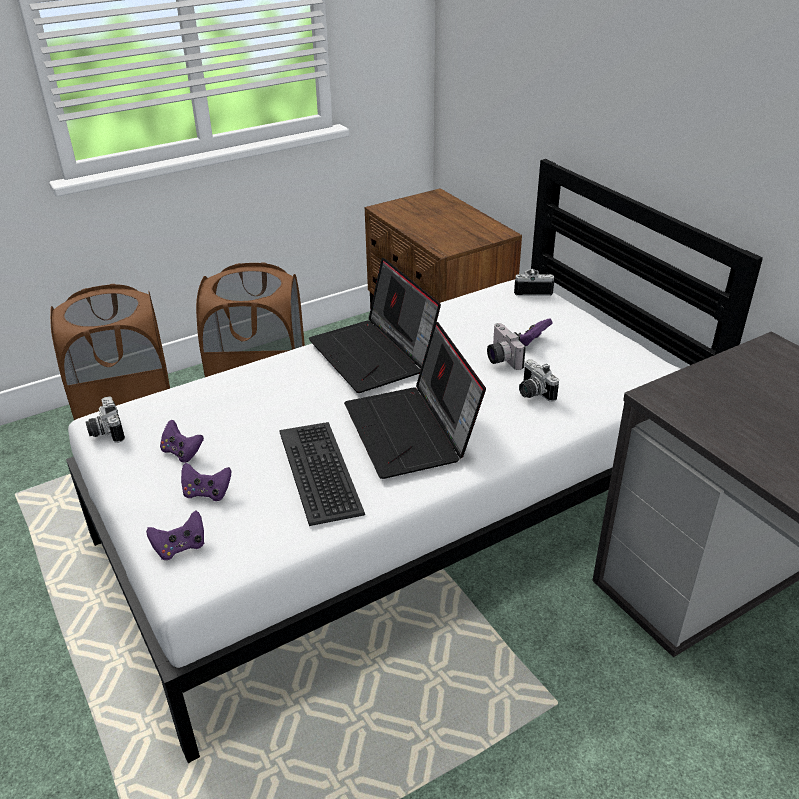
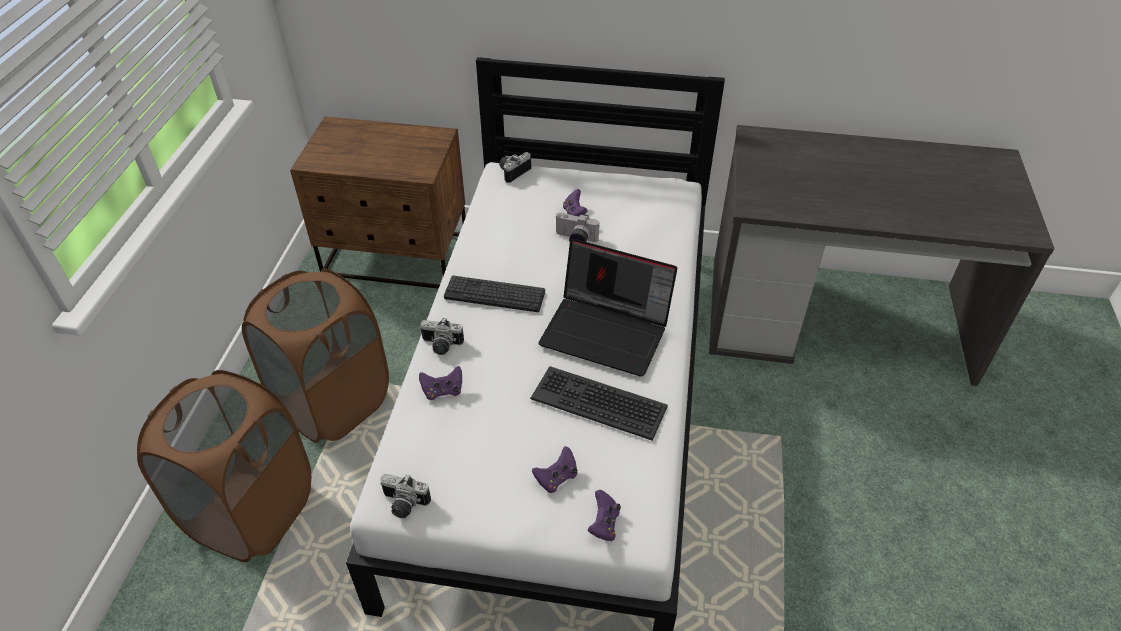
camera: 50 degrees left, 10 degrees up
purple game controller [160,420,204,463] -> purple game controller moved to [419,366,462,400]
laptop [309,258,441,393] -> keyboard [444,276,545,312]
camera [519,359,559,402] -> camera moved to [420,318,464,355]

